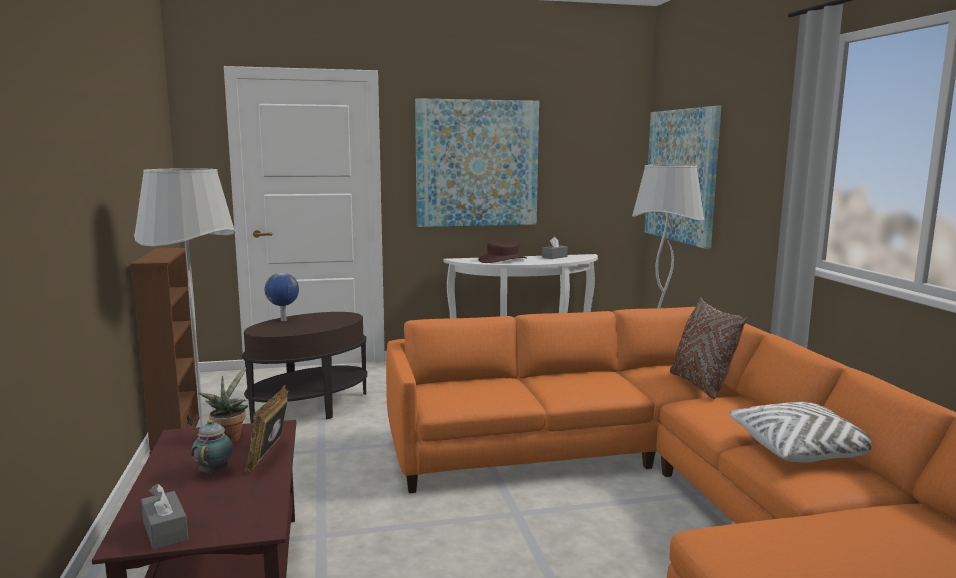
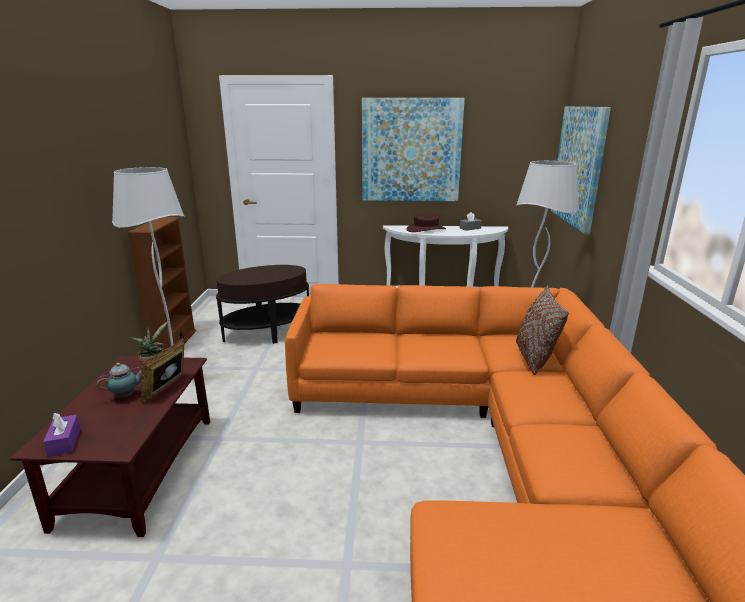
camera: 15 degrees right, 10 degrees up
grey tissue box [141,484,189,550] -> purple tissue box [43,413,81,457]
teapot [191,420,233,475] -> teapot turned 45 degrees clockwise [97,363,142,398]
globe [265,273,299,321] -> none
white pillow [728,402,871,463] -> none

